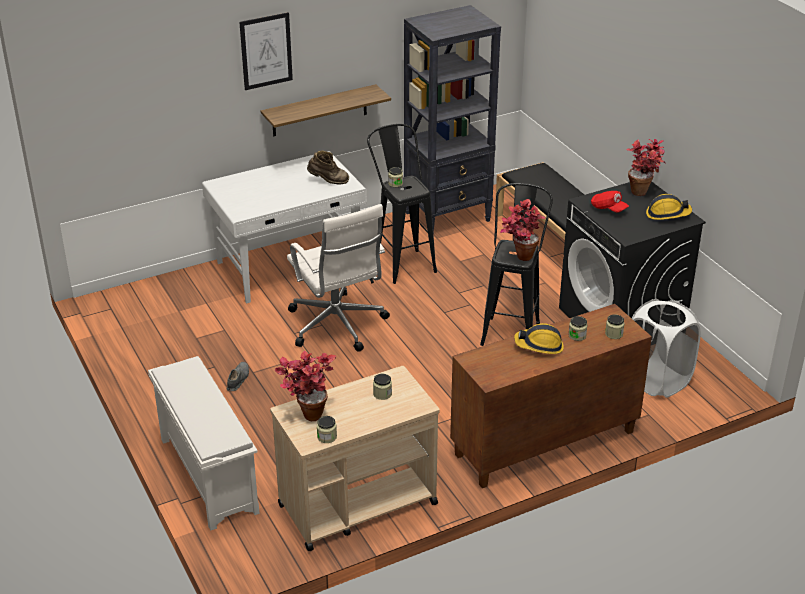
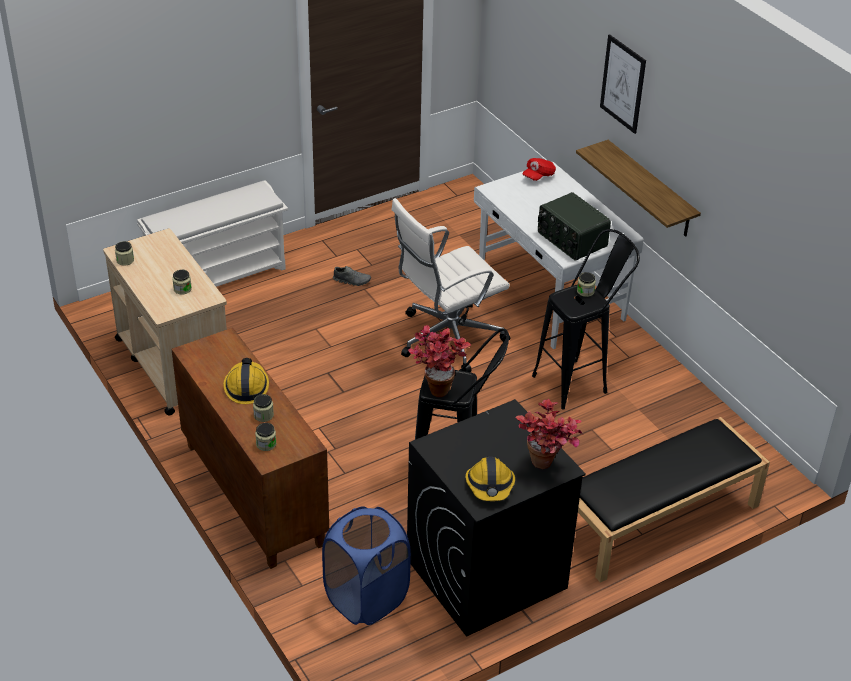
camera: 85 degrees right, 5 degrees up
potted plant [274,351,336,421] -> none
brown boot [307,151,349,184] -> radio [538,192,611,261]
black bookcase [404,5,501,234] -> none
red cap [591,191,629,213] -> red cap moved to [522,158,556,181]
white laundry basket [632,299,701,398] -> blue laundry basket [322,506,411,625]

